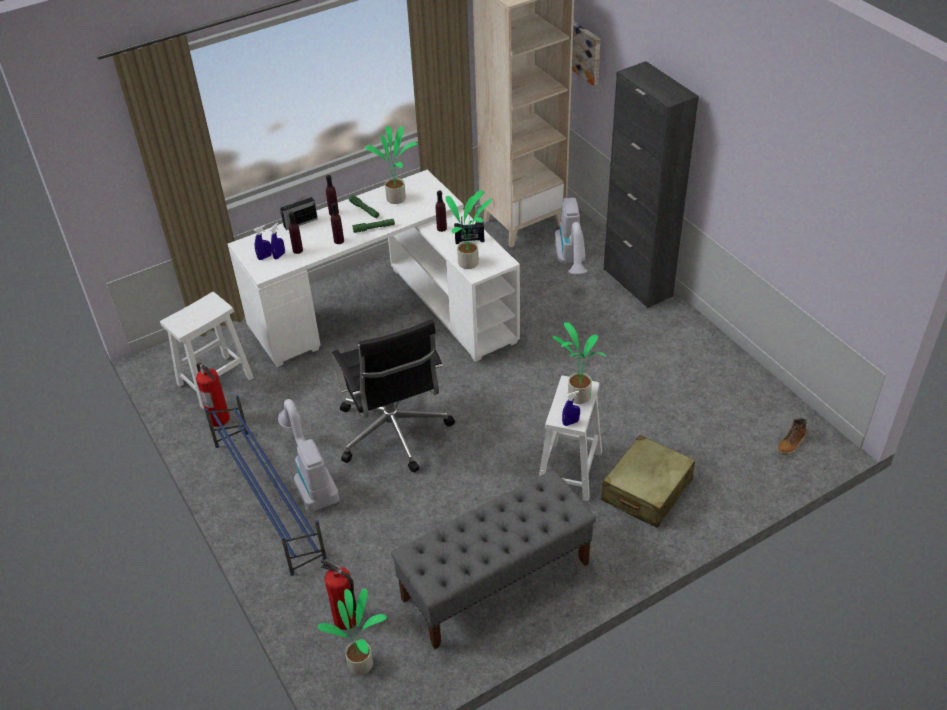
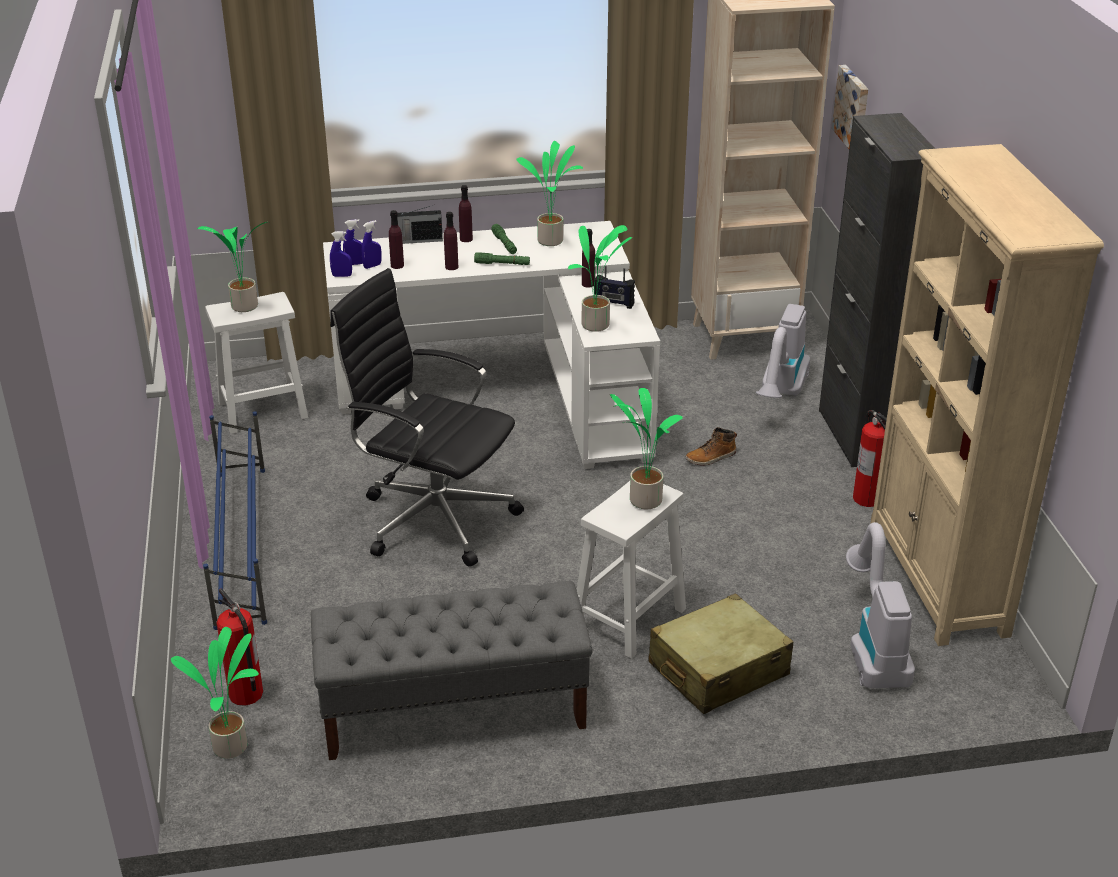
camera: 20 degrees right, 10 degrees down
fire extinguisher [196,363,230,427] -> fire extinguisher moved to [853,410,887,507]
vacuum cleaner [278,399,340,512] -> vacuum cleaner moved to [846,522,915,688]
black office chair [332,319,455,473] -> black office chair turned 120 degrees clockwise [330,268,524,567]
blue spray bottle [562,391,580,426] -> blue spray bottle moved to [330,231,352,277]
boot [777,418,807,455] -> boot moved to [686,427,737,466]
none -> potted plant [197,222,267,312]
none -> beige bookcase [870,144,1104,646]

